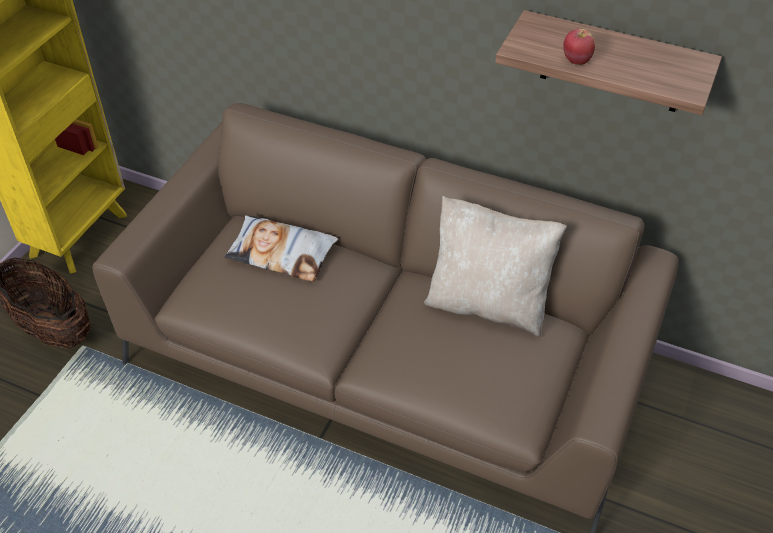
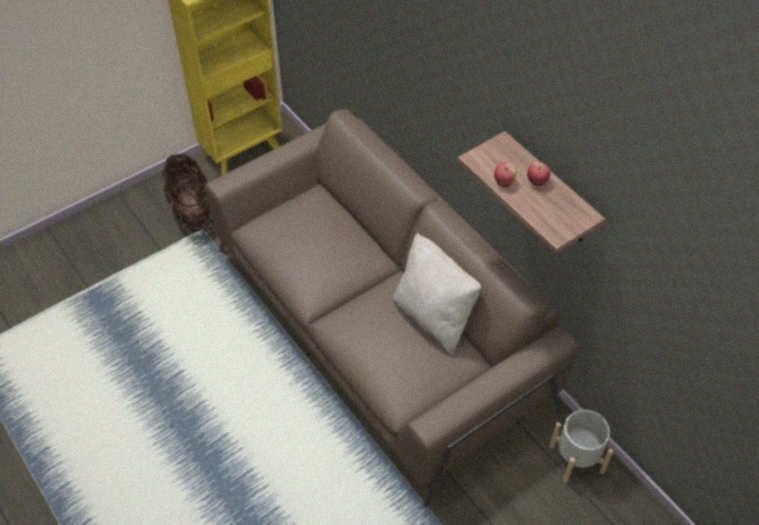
camera: 30 degrees right, 5 degrees up
pillow [224,215,338,282] -> none
none -> apple [527,162,551,186]
none -> grey planter [549,409,613,483]

